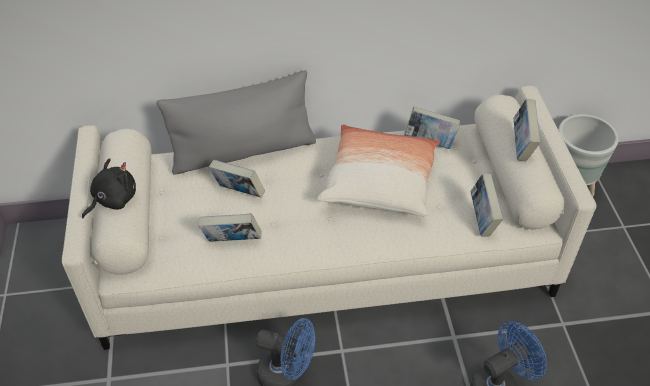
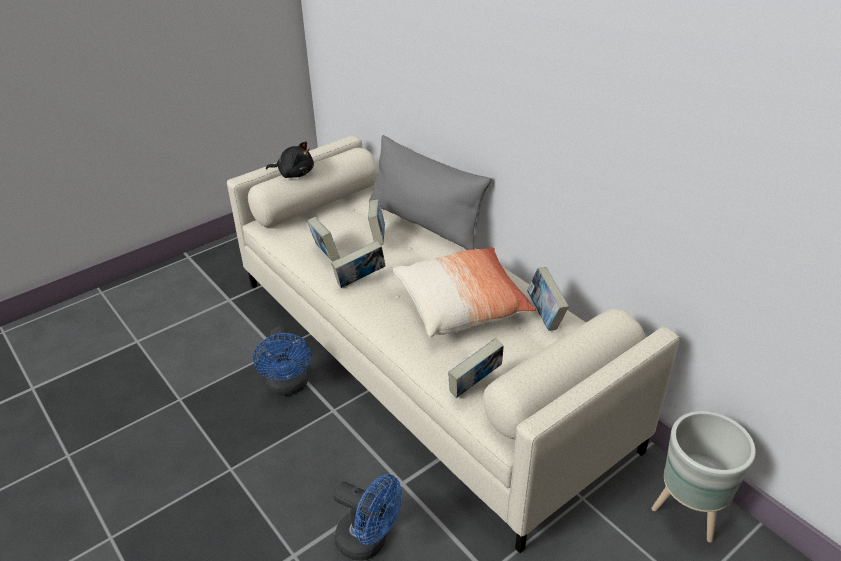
camera: 60 degrees right, 10 degrees down
book [513,99,540,162] -> book moved to [331,240,385,288]

